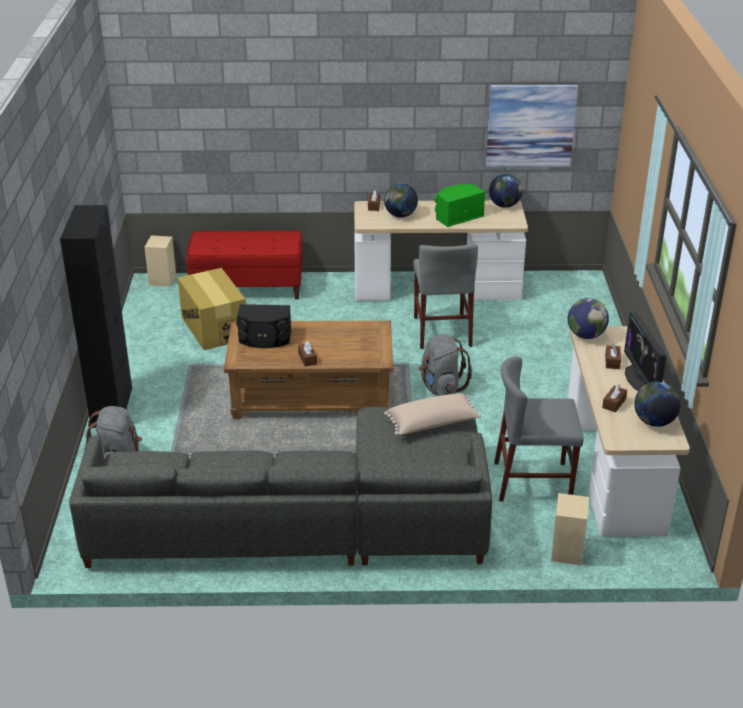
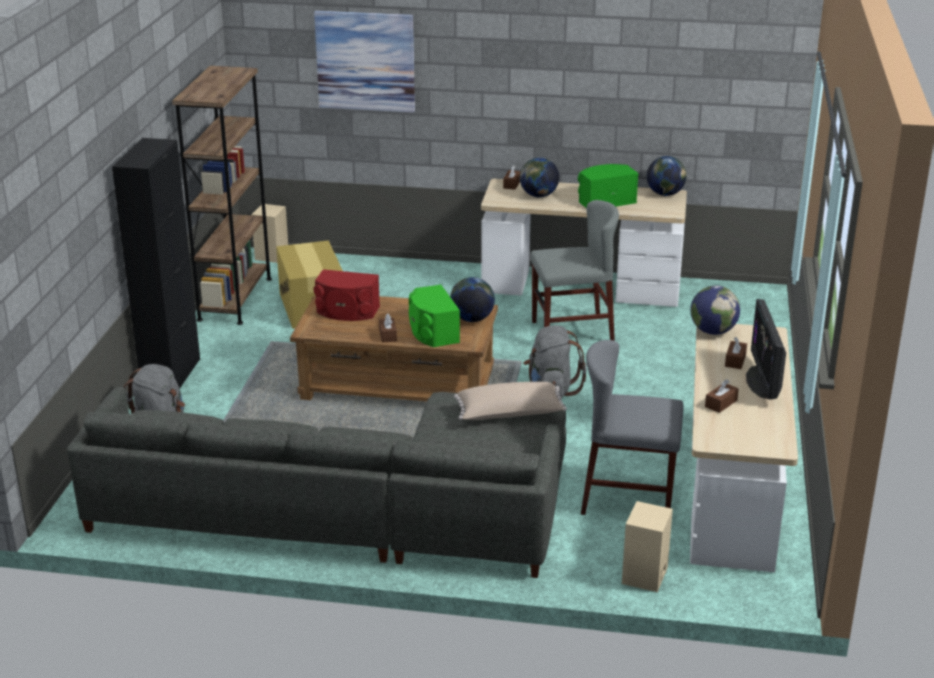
camera: 10 degrees right, 5 degrees down
red bench [186,230,302,300] -> none
black speaker [236,304,291,348] -> red speaker [314,269,380,321]
grey chair [413,244,478,349] -> grey chair turned 105 degrees counterclockwise [530,200,619,341]
picture [486,85,578,167] -> picture moved to [314,10,415,113]
globe [634,382,681,427] -> globe moved to [450,277,495,322]
none -> brown bookcase [172,66,272,325]
none -> green speaker [409,285,460,347]

